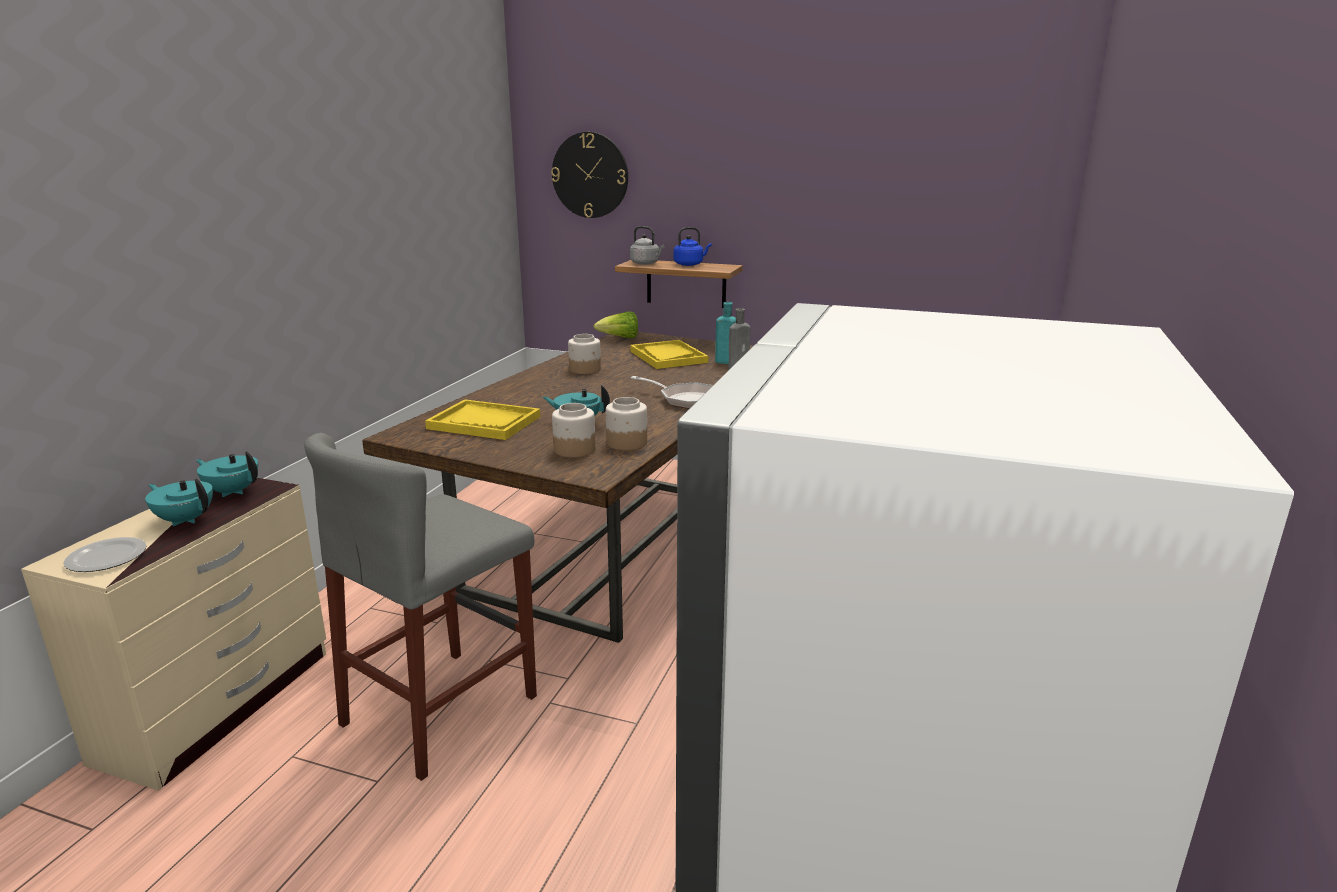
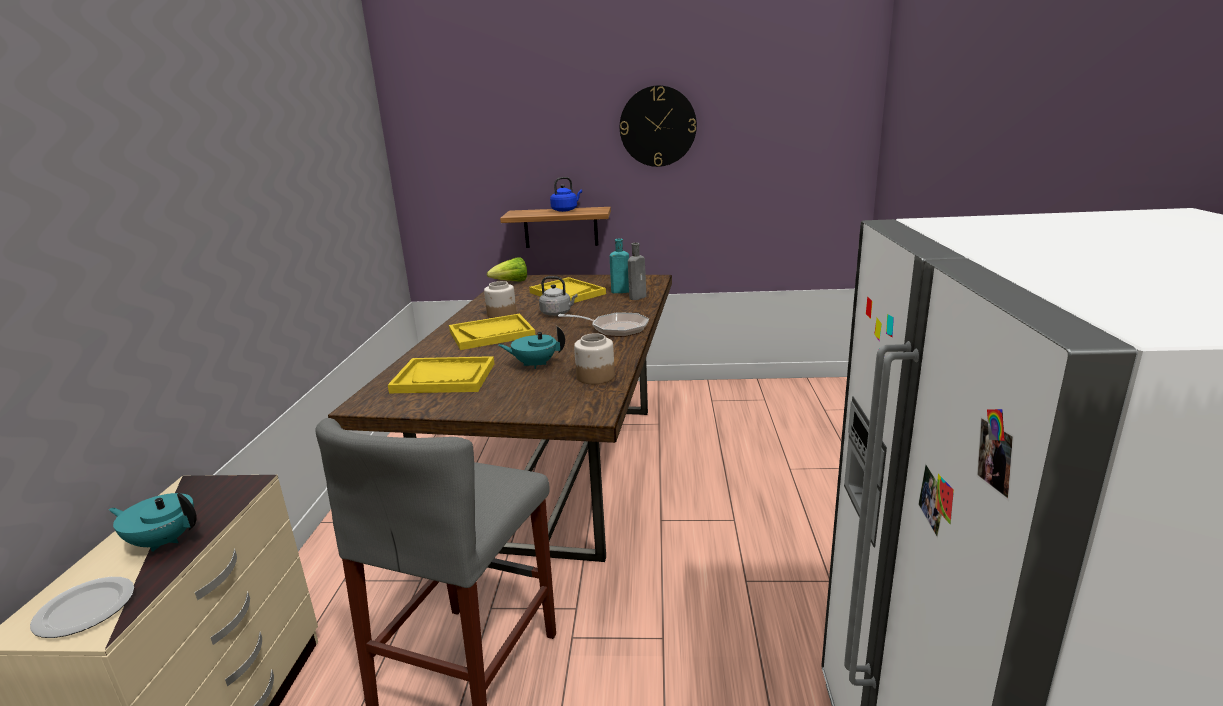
camera: 15 degrees left, 0 degrees up
turquoise teapot [196,451,258,497] -> none
wall clock [551,132,628,218] -> wall clock moved to [620,85,697,167]
jar [552,403,596,458] -> none
grey kettle [630,226,665,265] -> grey kettle moved to [539,276,577,316]
none -> yellow tray [449,314,535,350]

